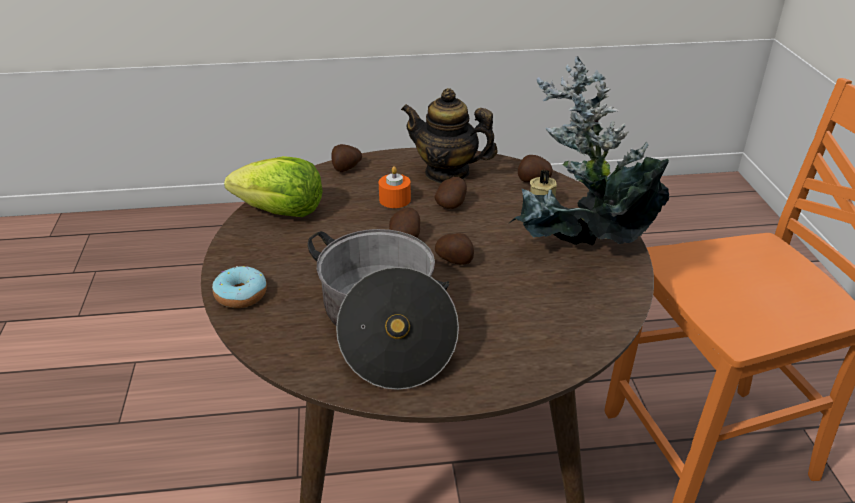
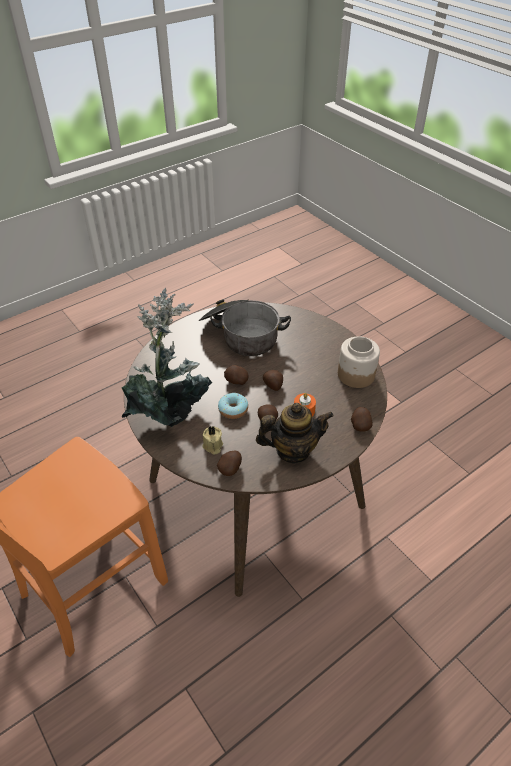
camera: 150 degrees right, 10 degrees up
donut [212,266,267,308] -> donut moved to [218,393,248,419]
lettuce [224,156,323,217] -> jar [338,336,380,388]

